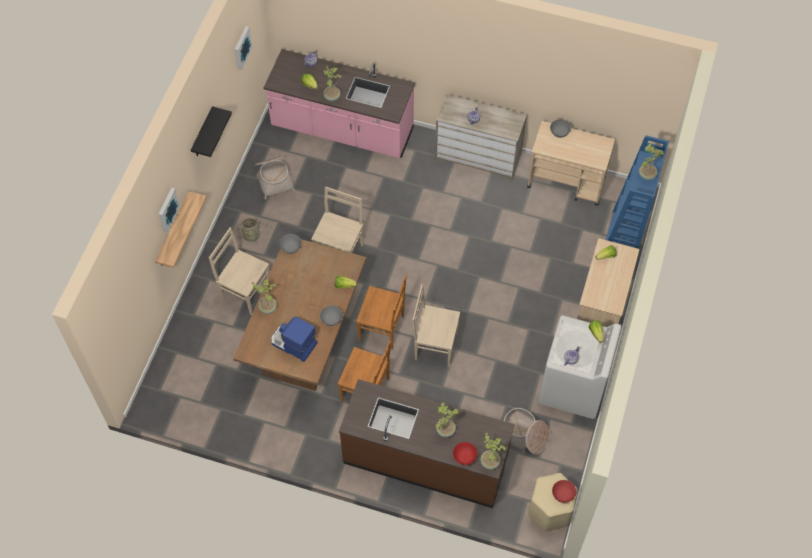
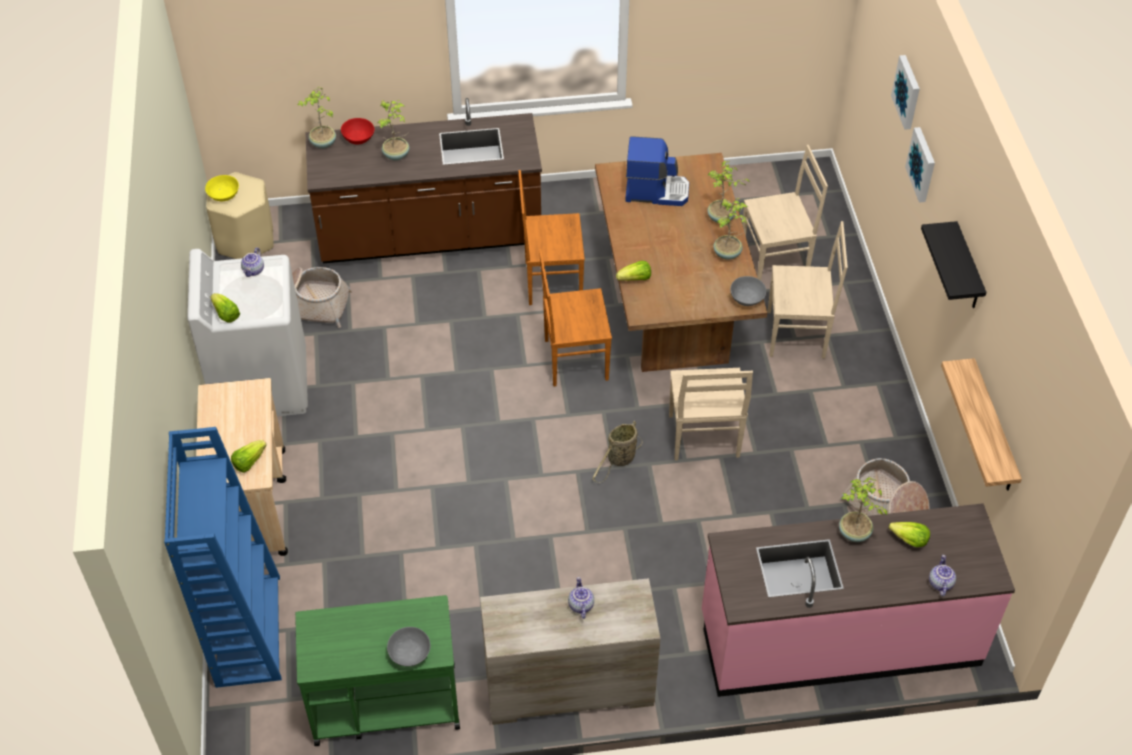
camera: 155 degrees right, 10 degrees down
shelf [155,191,207,268] -> shelf moved to [941,358,1022,491]
picture [234,26,252,70] -> picture moved to [891,55,920,130]
basket [237,218,275,247] -> basket moved to [592,420,643,483]
grey bowl [320,305,343,326] -> none
beige chair [412,284,460,367] -> beige chair moved to [742,145,828,281]
beige cart [527,121,615,206] -> green cart [295,595,460,746]
red bowl [552,480,576,503] -> yellow bowl [205,175,239,201]
potted plant [639,144,664,180] -> potted plant moved to [713,198,748,260]

